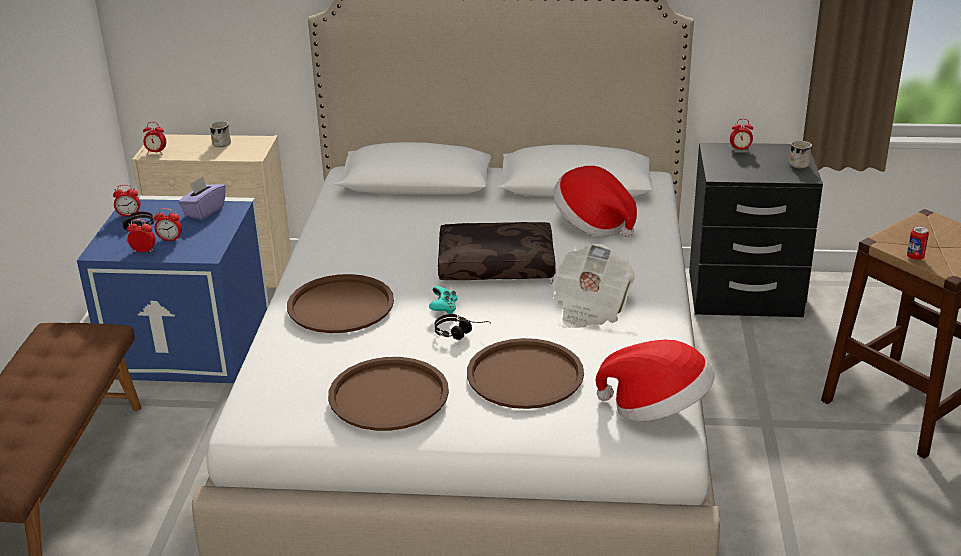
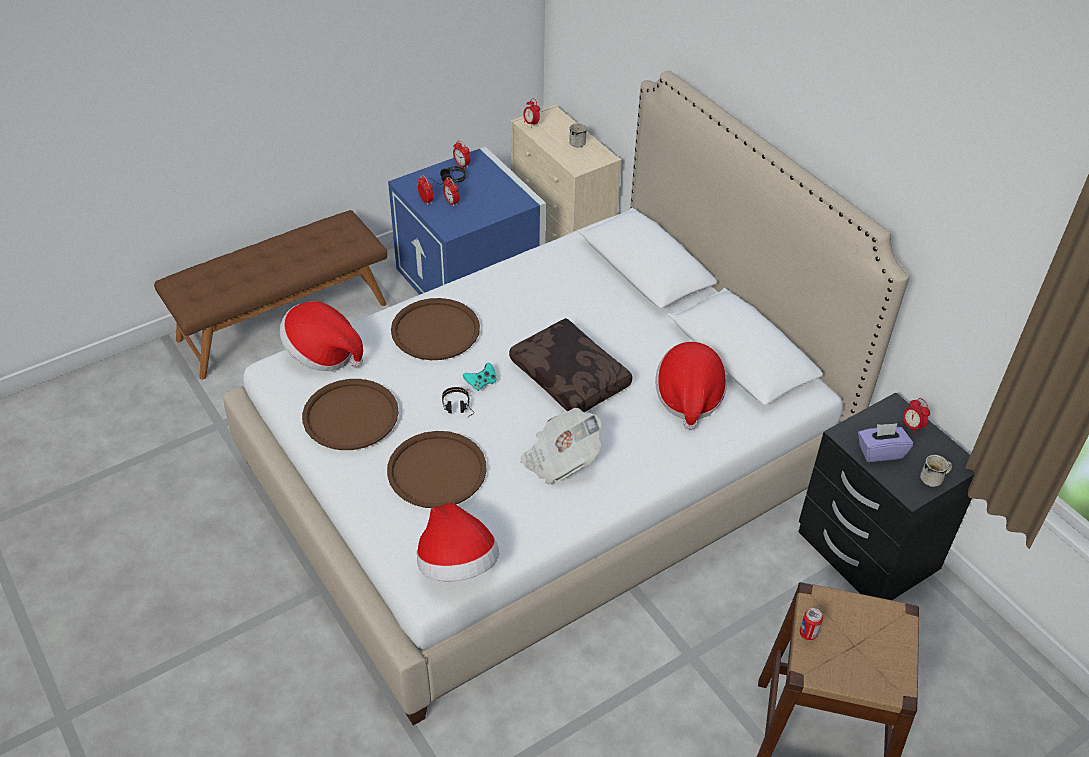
camera: 50 degrees right, 15 degrees up
purple tissue box [178,177,226,220] -> purple tissue box moved to [858,423,913,462]
none -> hat [280,301,363,371]

